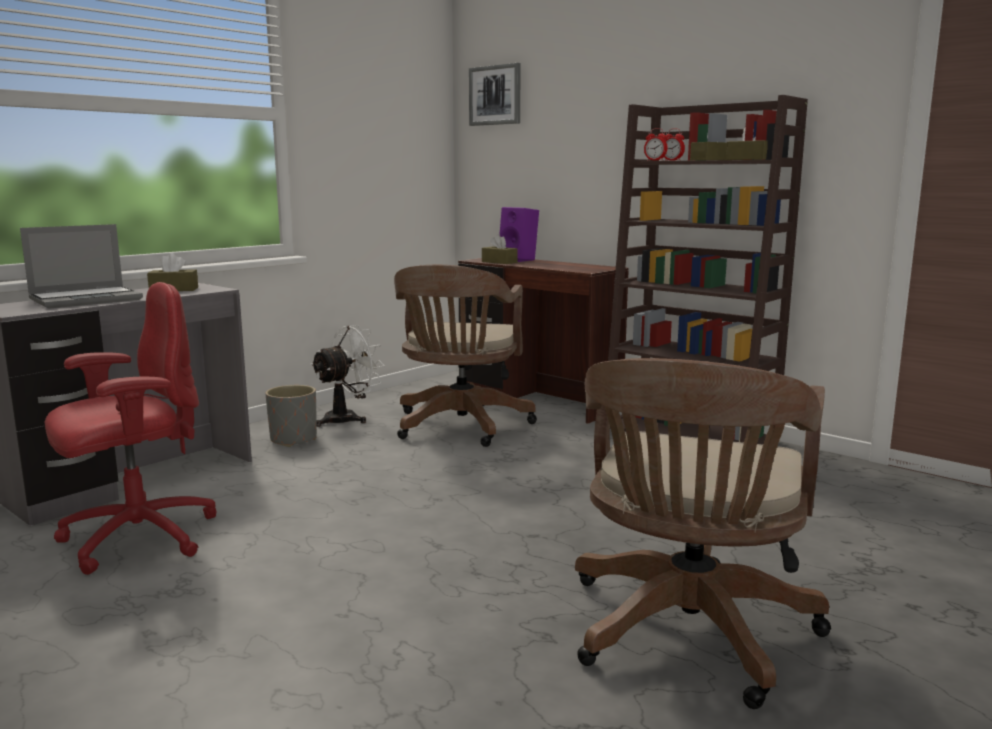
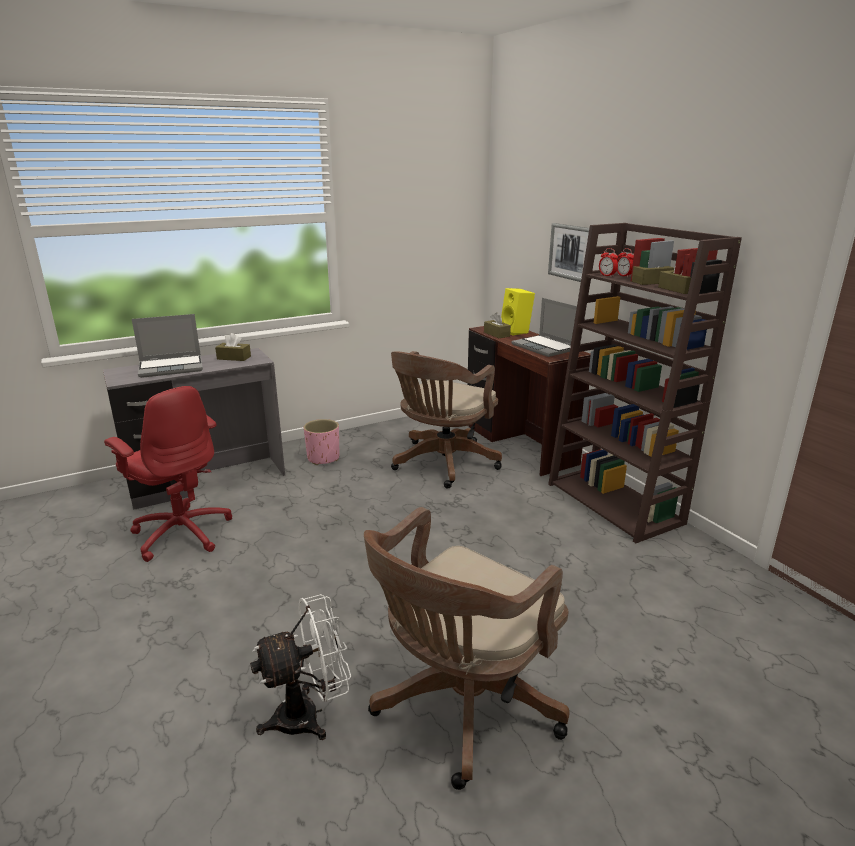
camera: 20 degrees right, 10 degrees up
red office chair [44,282,217,575] -> red office chair turned 60 degrees clockwise [104,386,232,562]
grey planter [265,385,317,447] -> pink planter [304,419,340,465]
white fan [310,325,385,427] -> white fan moved to [250,594,351,740]
picture [469,63,521,126] -> picture moved to [548,223,589,282]
purple speaker [500,207,539,262] -> yellow speaker [501,288,535,335]
none -> laptop [511,298,577,357]

